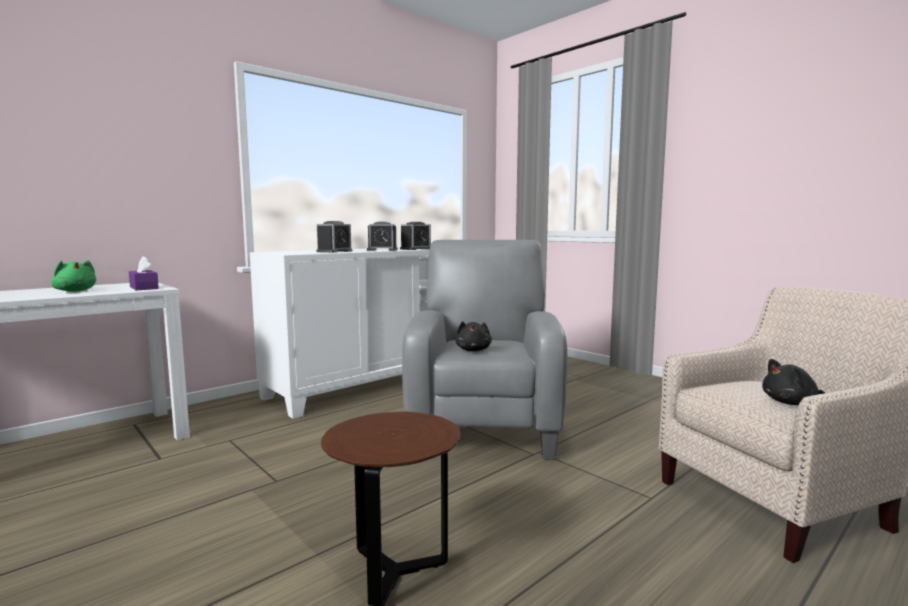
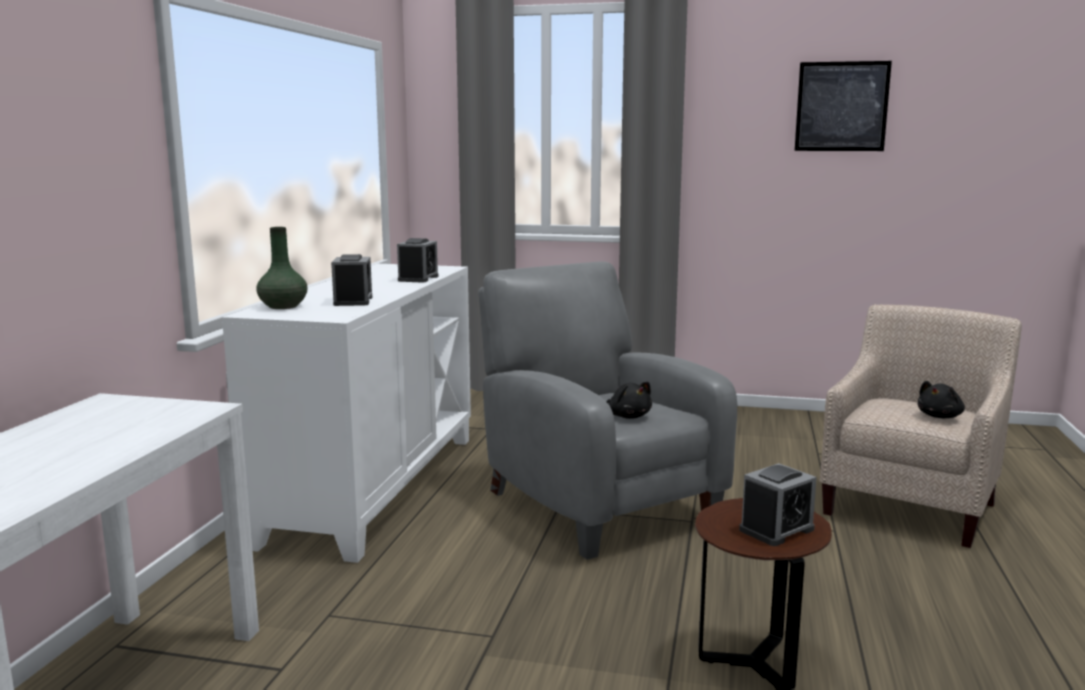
camera: 35 degrees left, 5 degrees up
green plush toy [51,260,96,292] -> none
purple tissue box [129,256,159,290] -> none
alarm clock [367,221,398,251] -> alarm clock moved to [739,463,817,546]
none -> green vase [256,227,308,309]
none -> picture [795,61,892,151]

